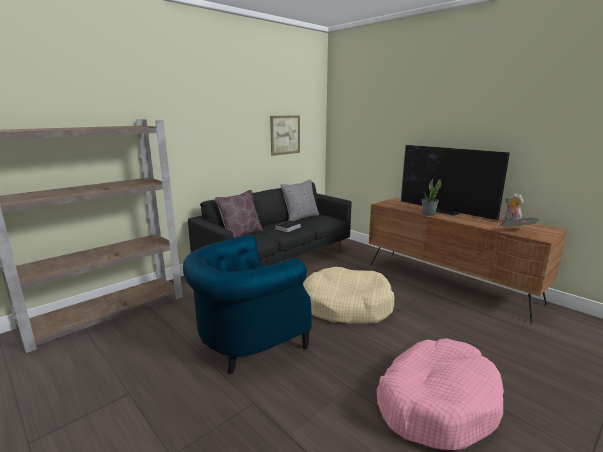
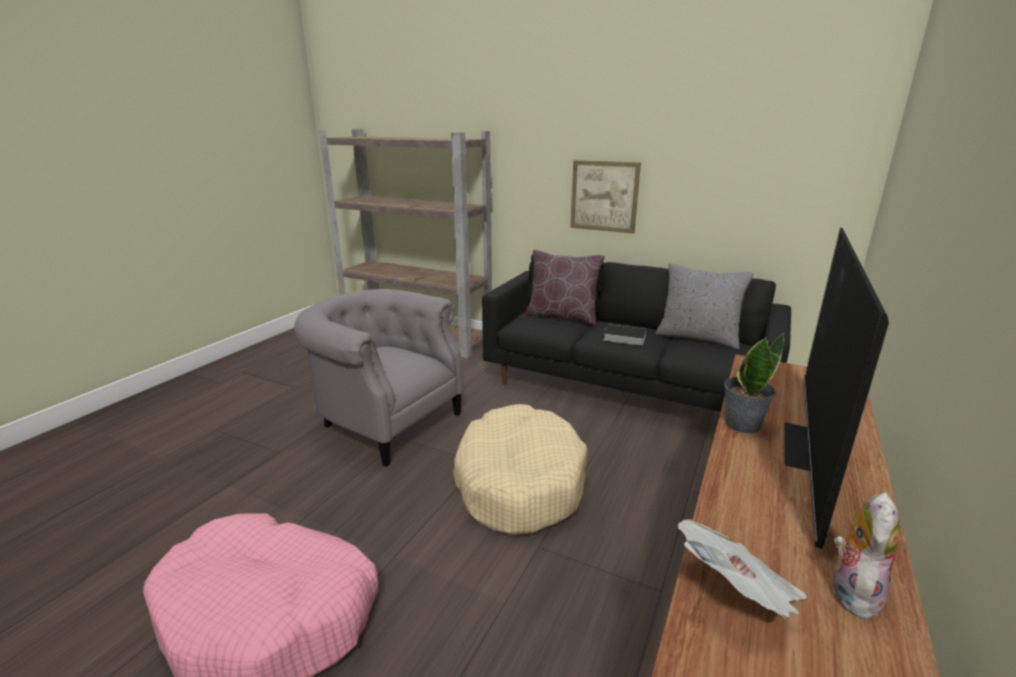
camera: 70 degrees right, 5 degrees up
blue armchair [183,235,312,375] -> grey armchair [294,289,464,467]
picture [270,115,300,156] -> picture moved to [570,160,641,234]

